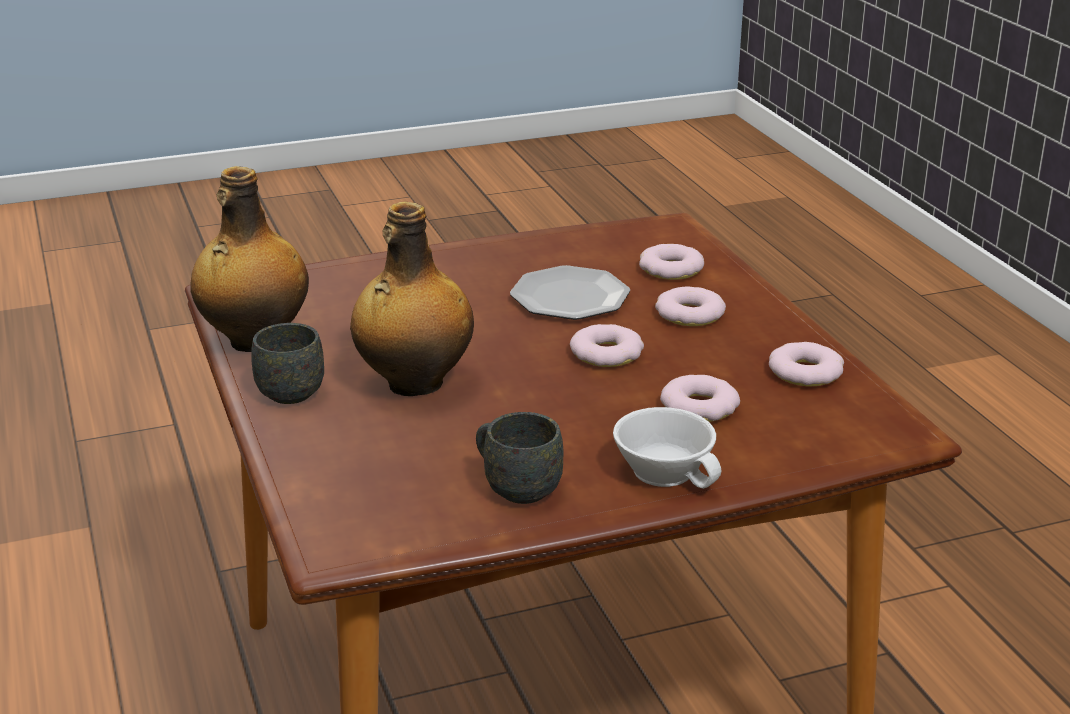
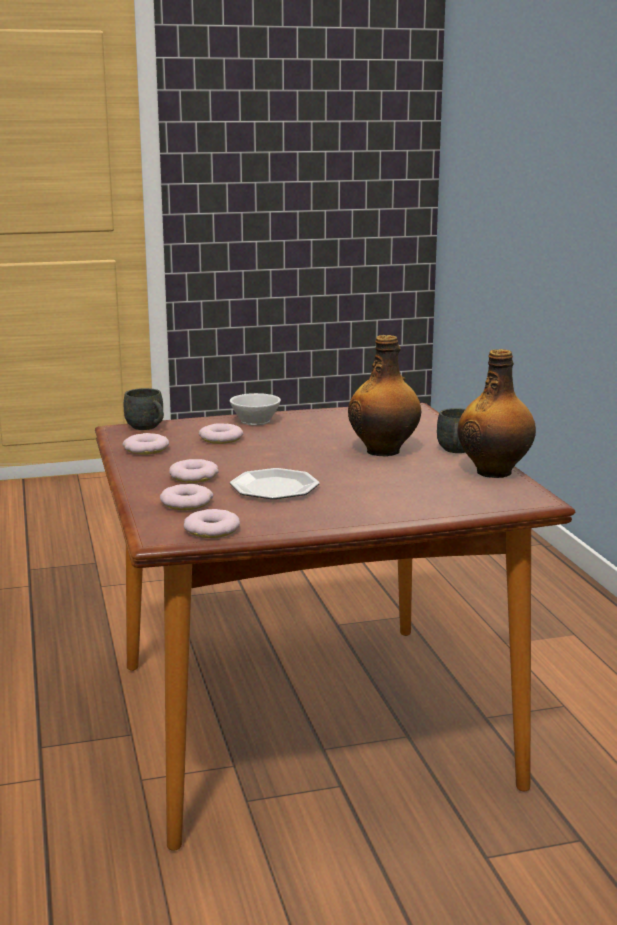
camera: 175 degrees left, 10 degrees down
grey mug [476,412,563,504] -> grey mug moved to [124,388,164,430]
donut [570,324,644,367] -> donut moved to [184,509,240,538]

